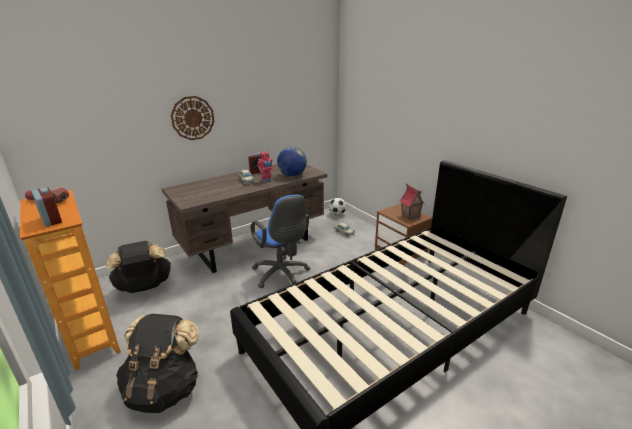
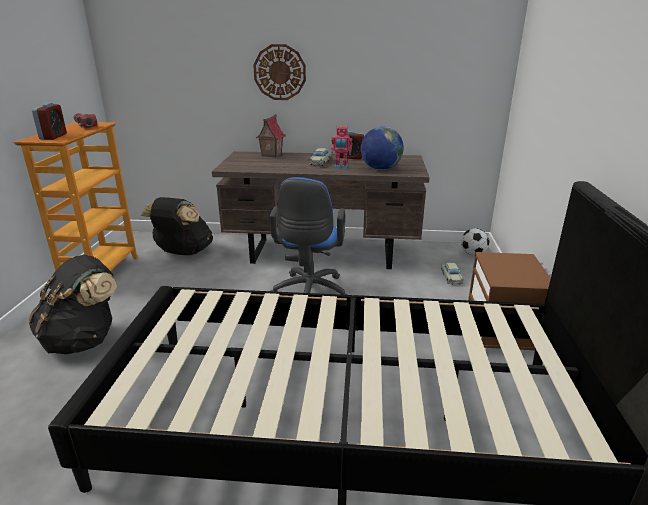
camera: 40 degrees right, 0 degrees up
toy house [399,183,425,219] -> toy house moved to [256,114,286,158]

